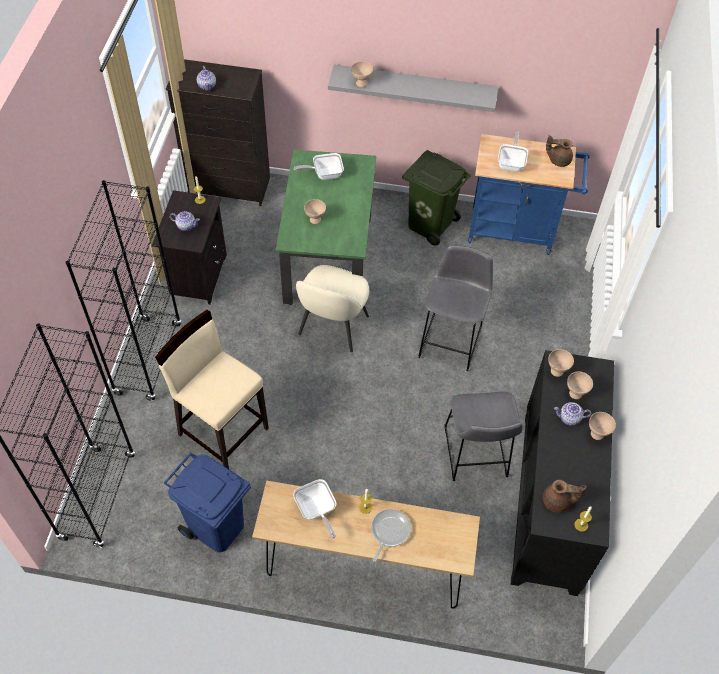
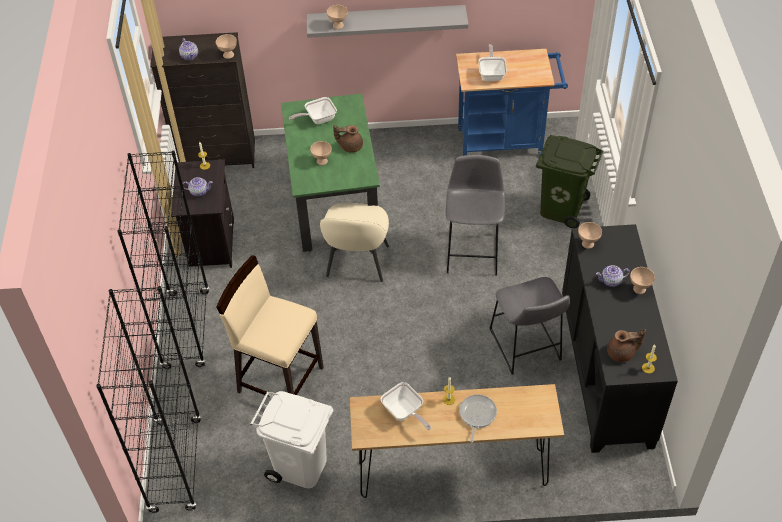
camera: 10 degrees left, 5 degrees down
blue trash can [164,452,251,552] -> white trash can [250,391,333,489]
green trash can [402,150,471,246] -> green trash can moved to [536,135,603,228]
brown teapot [546,135,573,167] -> brown teapot moved to [333,125,363,153]
beige bowl [567,372,593,399] -> beige bowl moved to [216,34,237,59]

